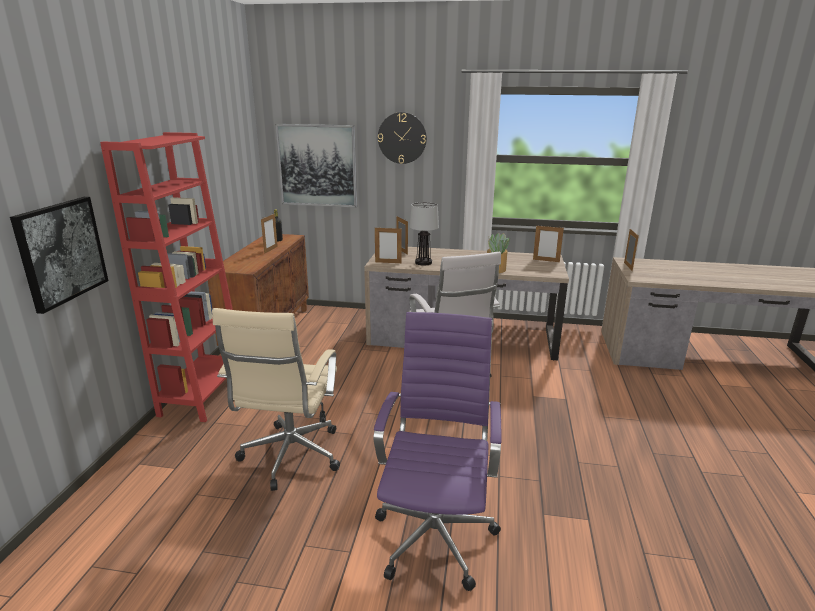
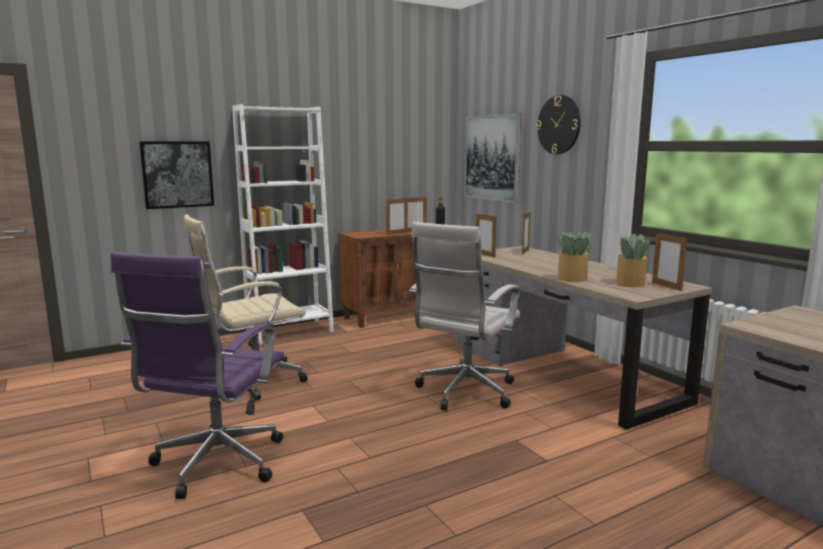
camera: 50 degrees right, 10 degrees down
red bookcase [100,132,233,422] -> white bookcase [232,104,334,344]
purple office chair [374,312,501,591] -> purple office chair turned 135 degrees clockwise [111,252,283,499]
table lamp [410,202,439,266] -> none
picture frame [624,229,639,271] -> picture frame moved to [386,197,408,235]
none -> potted plant [616,233,652,287]

